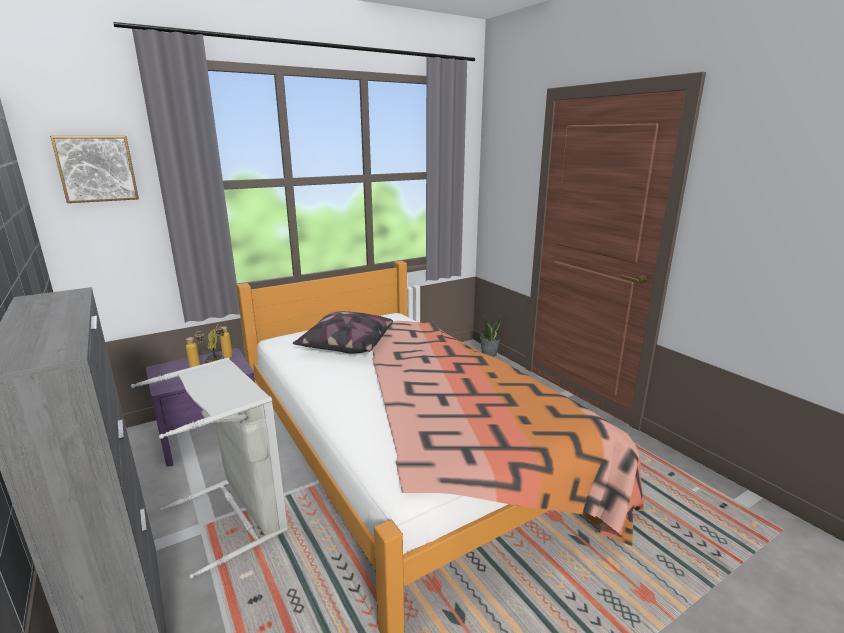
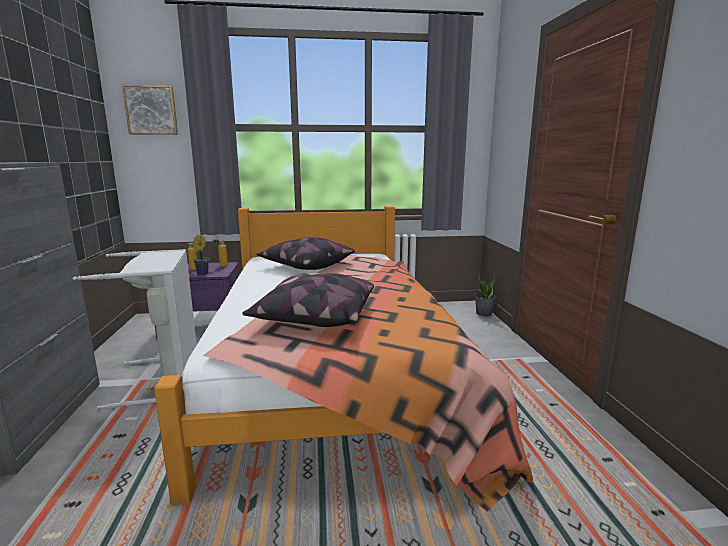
camera: 25 degrees right, 5 degrees down
none -> pillow [242,273,374,327]

